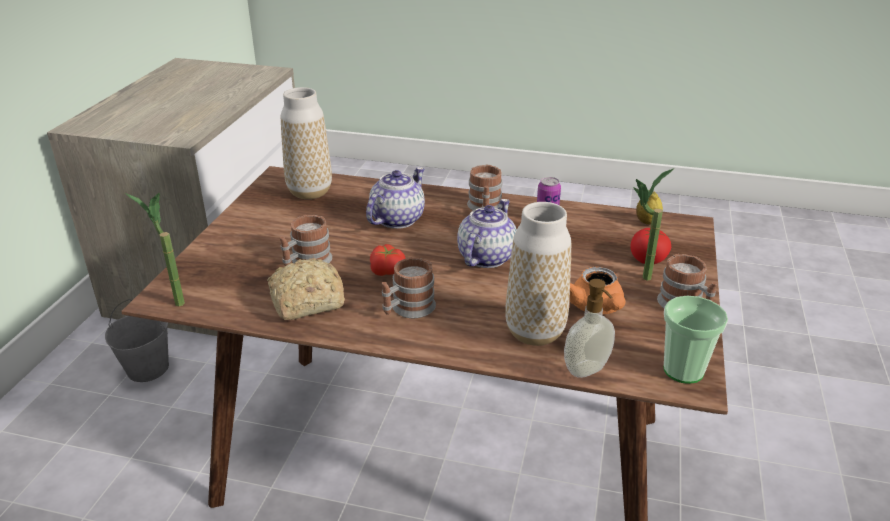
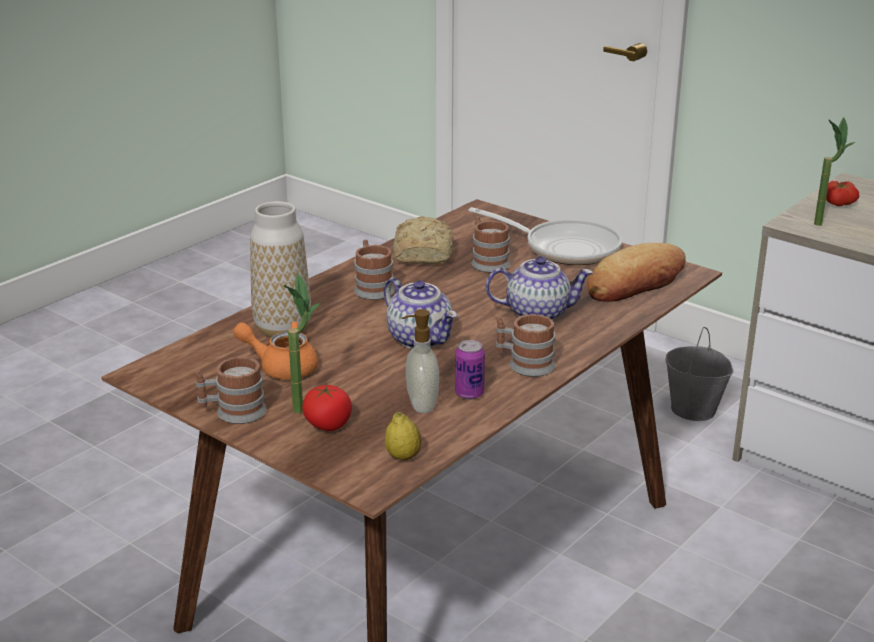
camera: 115 degrees right, 5 degrees down
potted plant [125,193,185,307] -> potted plant moved to [814,117,855,226]
vase [281,87,332,199] -> bread [587,243,686,302]
teapot [366,167,425,229] -> teapot turned 60 degrees counterclockwise [486,256,593,321]
tomato [370,244,406,276] -> tomato moved to [826,181,859,206]
soap dispenser [564,279,615,378] -> soap dispenser moved to [402,309,439,413]
cup [664,296,728,384] -> none
none -> frying pan [468,207,622,265]

